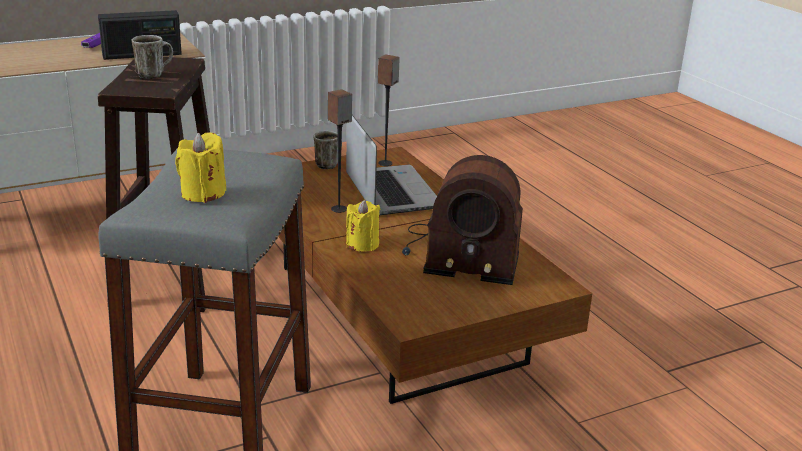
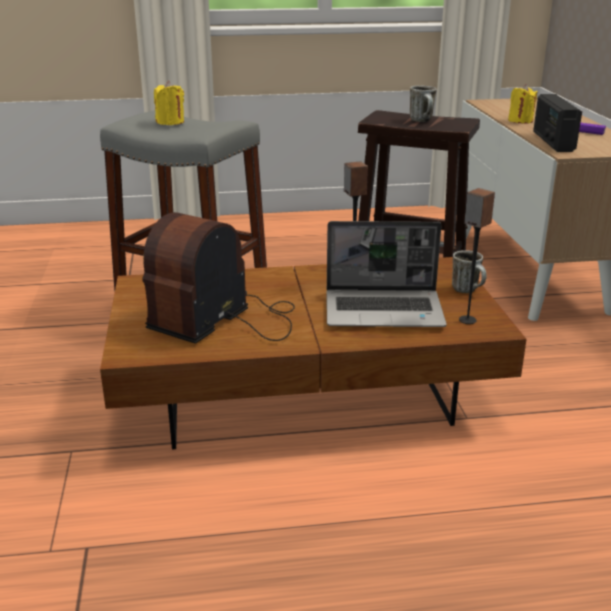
camera: 110 degrees right, 0 degrees up
yellow candle [346,200,380,252] -> yellow candle moved to [508,84,538,124]

